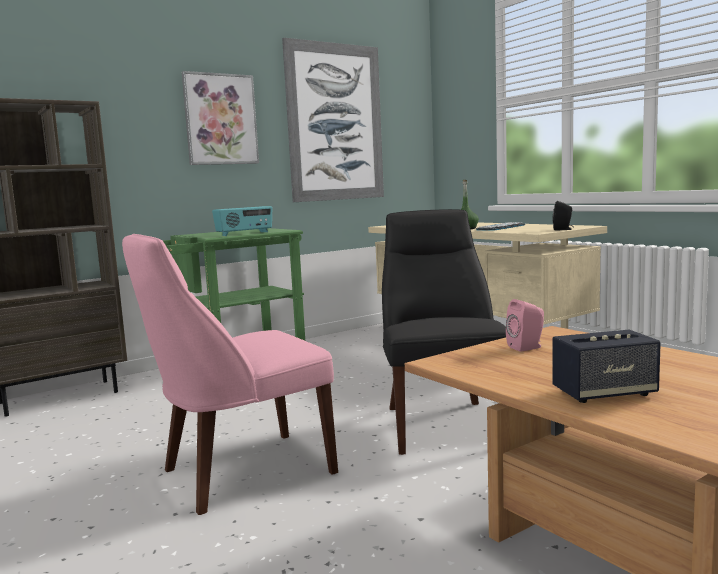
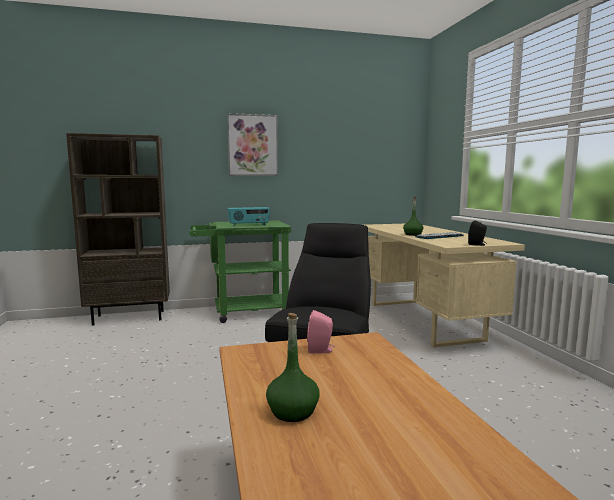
camera: 20 degrees right, 0 degrees up
pink chair [122,234,338,515] -> none
picture [282,37,384,202] -> none
speaker [552,330,661,403] -> green bottle [266,313,320,422]

